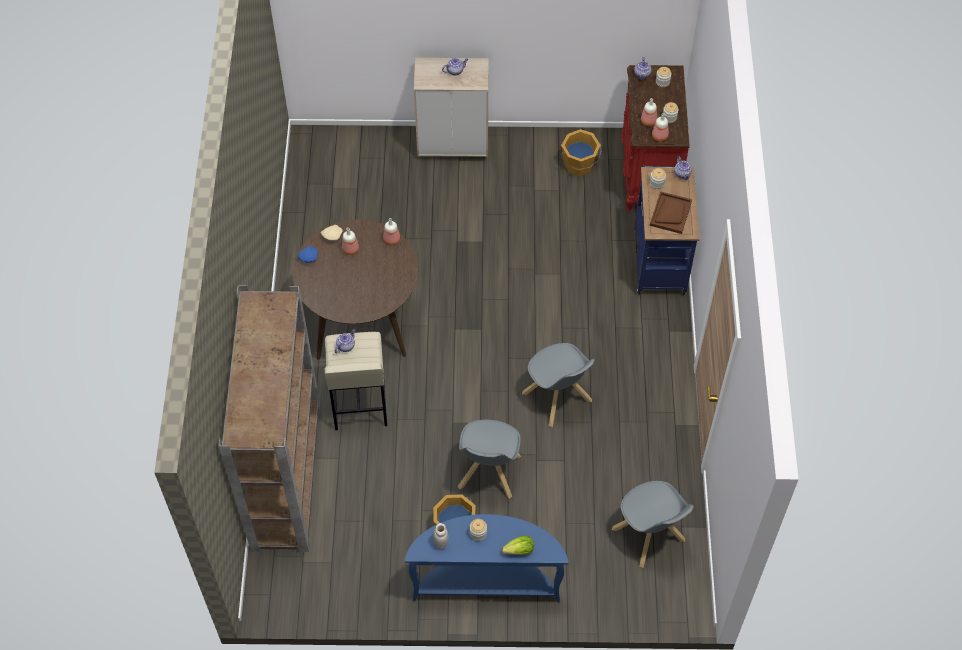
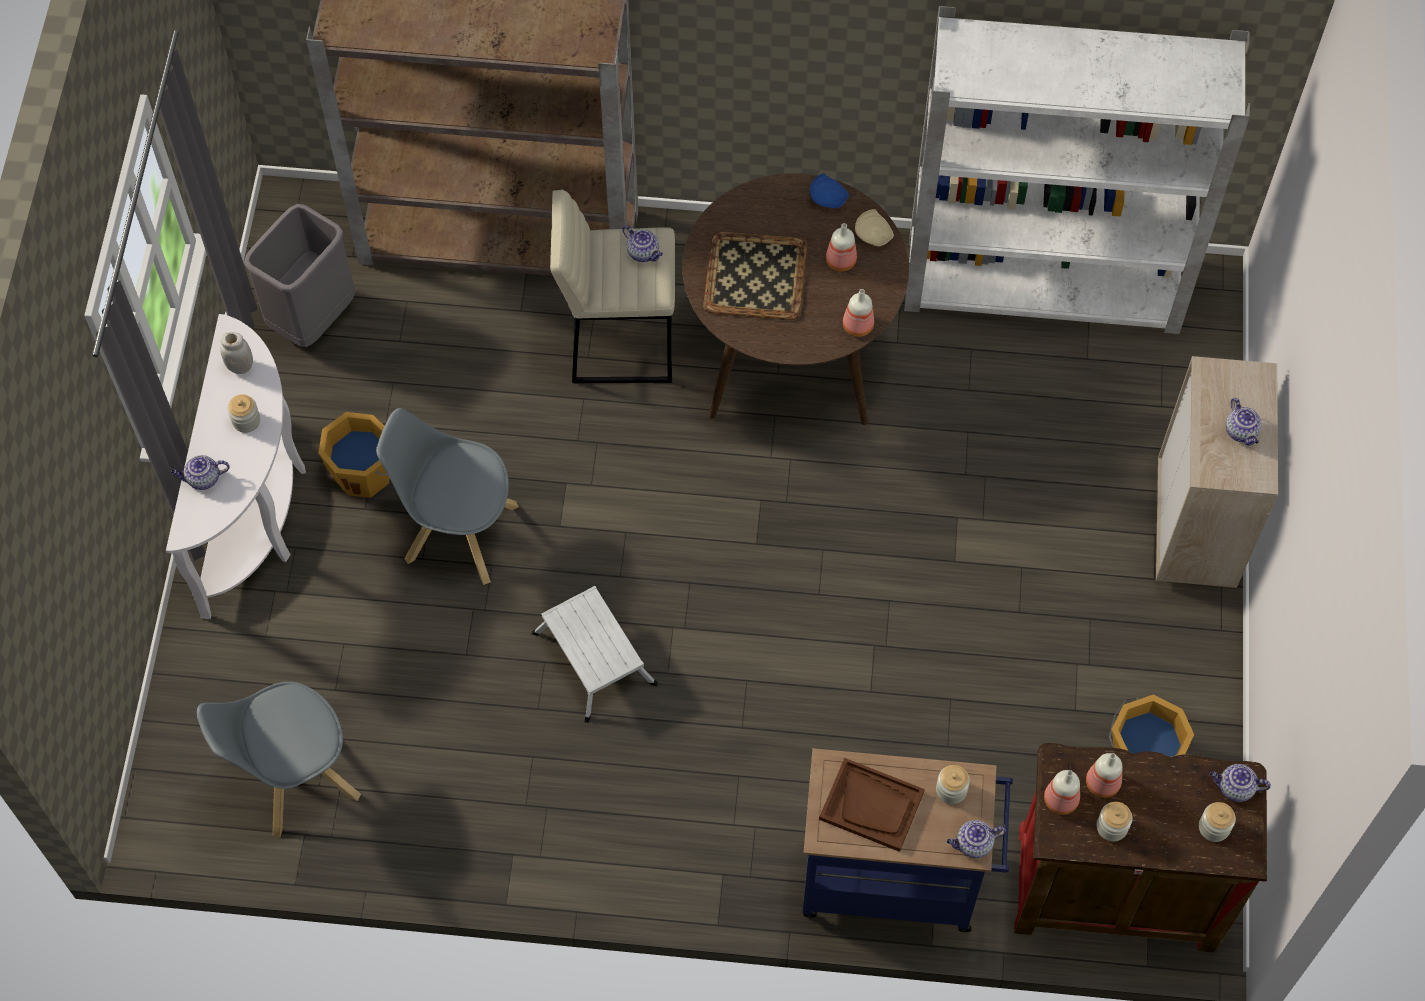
camera: 95 degrees right, 5 degrees up
blue console table [405,514,568,602] -> white console table [166,314,306,619]
lettuce [502,535,534,555] -> teapot [171,455,229,490]
grey chair [522,343,595,427] -> white step ladder [532,586,658,723]
none -> grey trash can [244,204,355,347]
none -> tray [703,232,807,321]
none -> white bookcase [904,6,1250,334]

